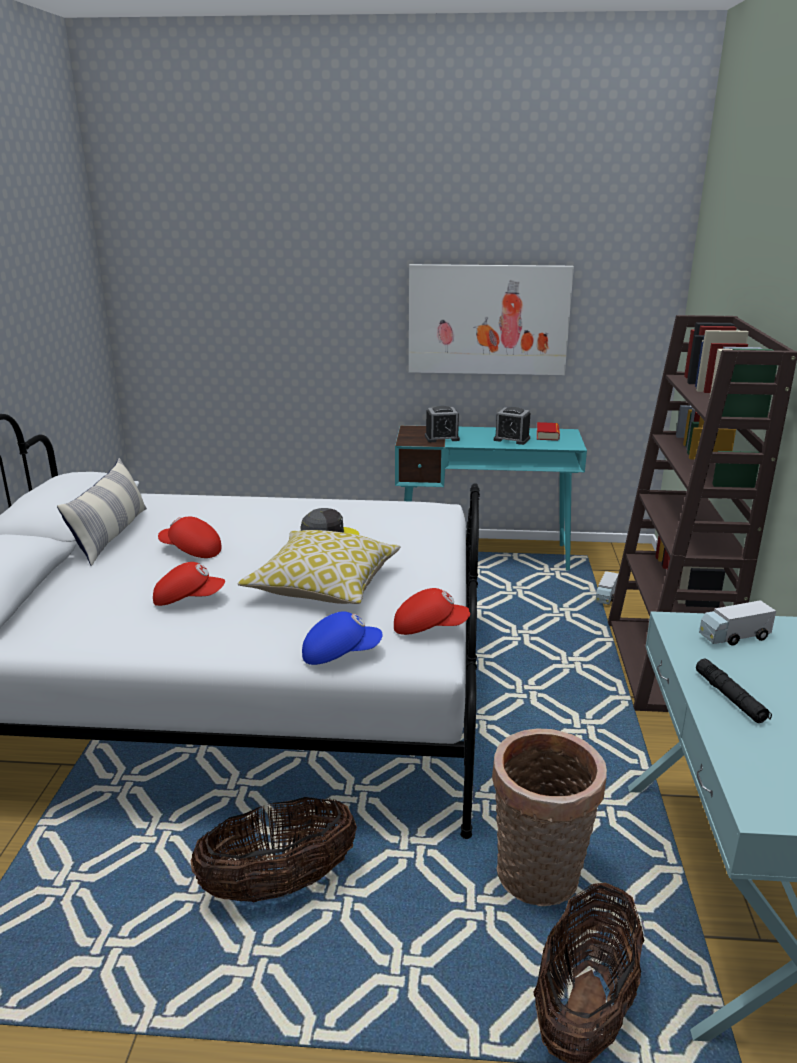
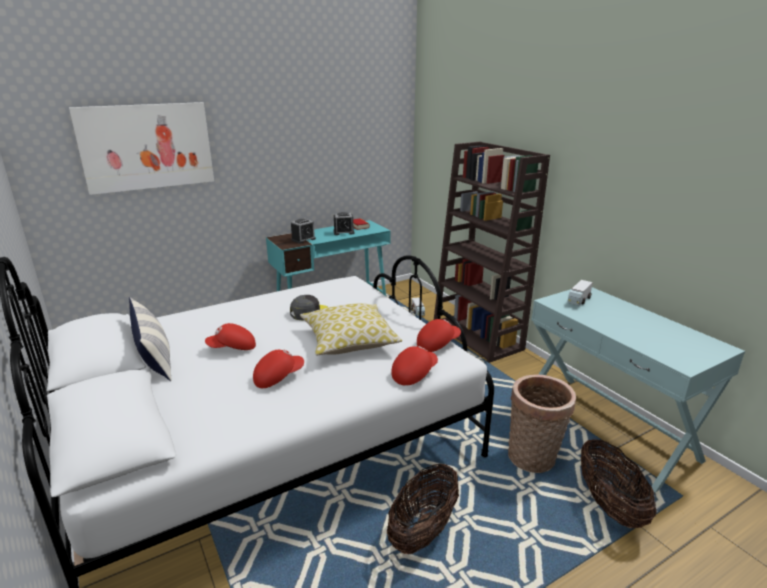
camera: 35 degrees left, 0 degrees up
blue cap [302,611,383,665] -> red cap [391,346,438,386]
picture [409,264,574,375] -> picture moved to [69,102,214,195]
black flashlight [696,658,772,723] -> none

